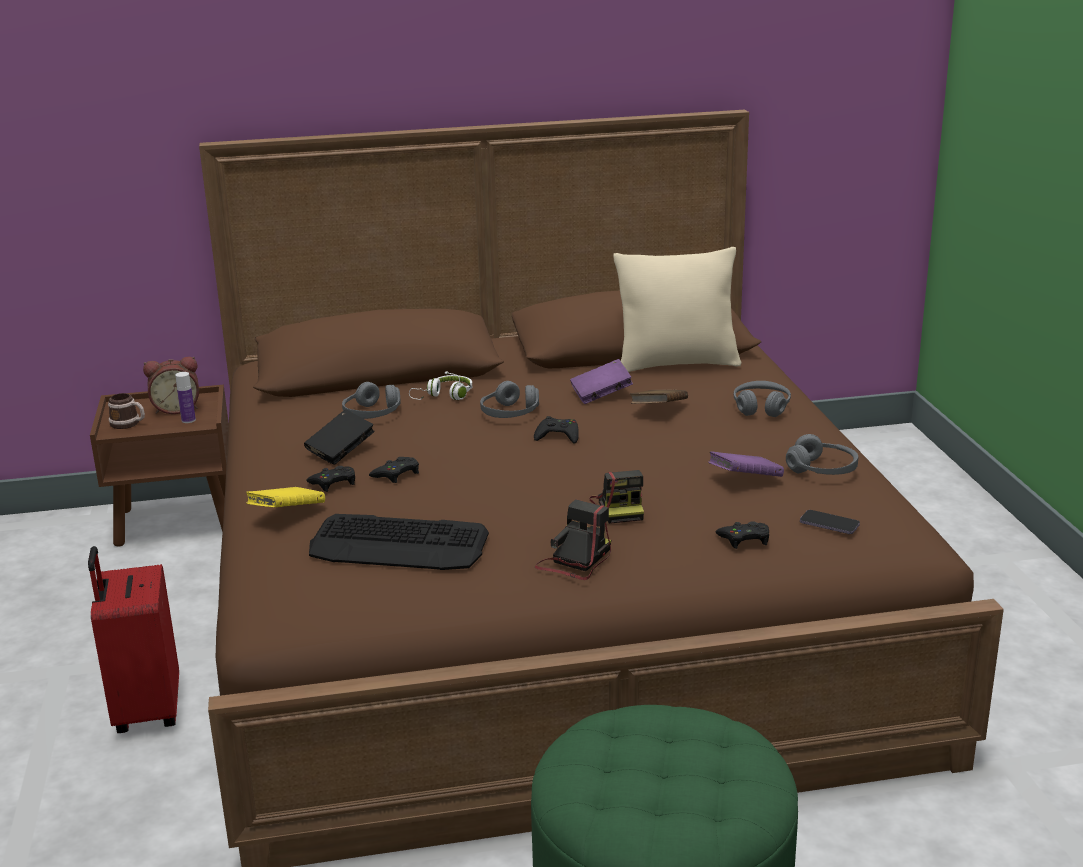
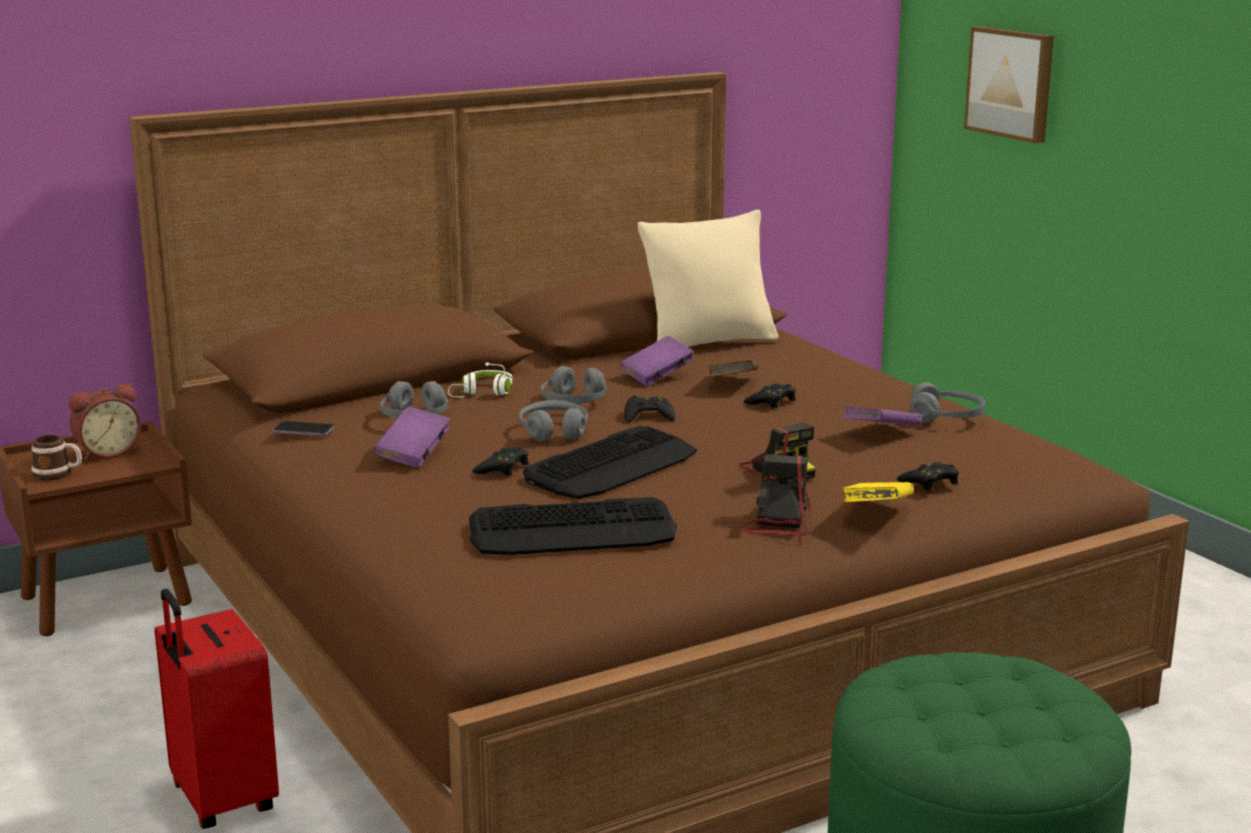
camera: 20 degrees left, 5 degrees down
bottle [175,372,196,423] -> none
yellow book [246,487,325,507] -> yellow book moved to [842,482,914,502]
black book [304,410,374,464] -> purple book [374,406,450,467]
black game controller [307,466,355,492] -> black game controller moved to [744,384,796,408]
grey headphones [734,381,791,417] -> grey headphones moved to [519,400,588,442]
phone [800,510,860,534] -> phone moved to [273,421,334,436]
none -> keyboard [523,426,697,499]
none -> picture [964,26,1054,143]

